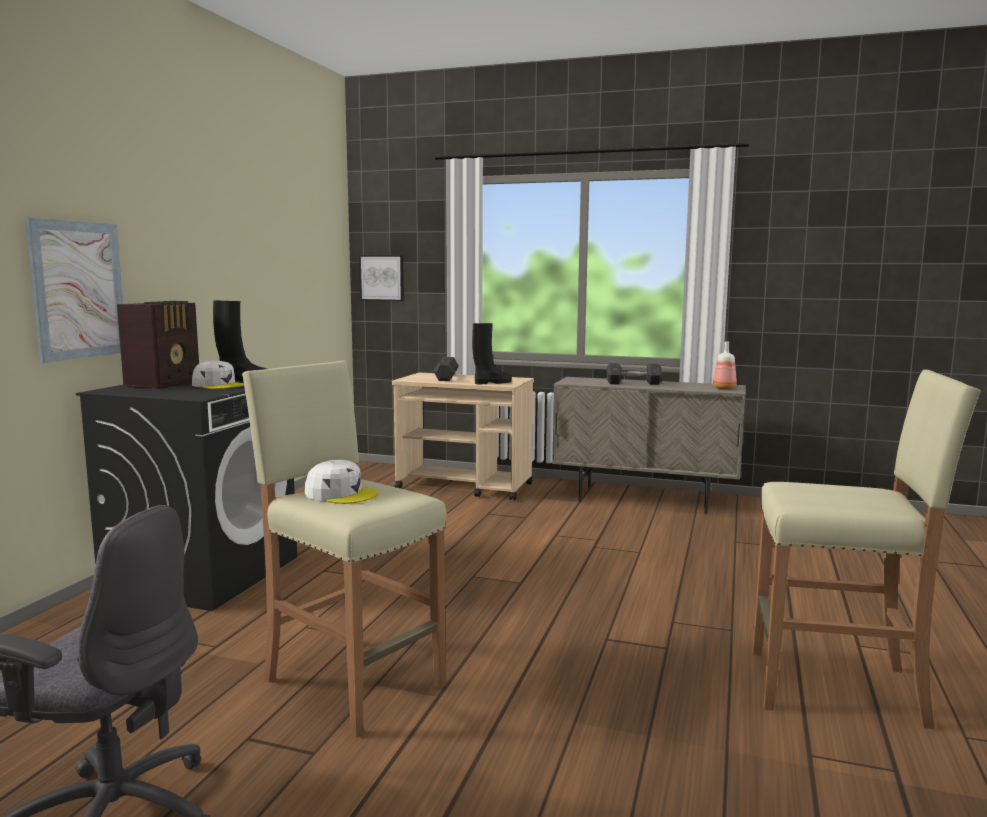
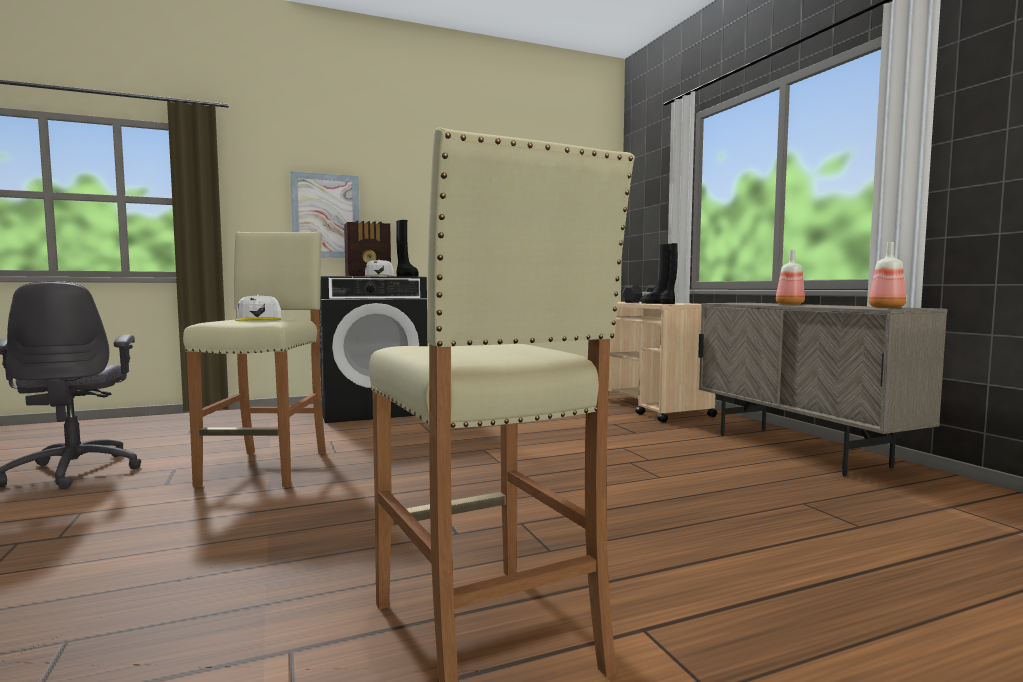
camera: 50 degrees right, 5 degrees down
picture [359,255,404,301] -> none
black boot [472,323,512,384] -> black boot turned 150 degrees counterclockwise [642,243,678,304]
grey dumbbell [607,363,662,385] -> bottle [776,250,805,305]

